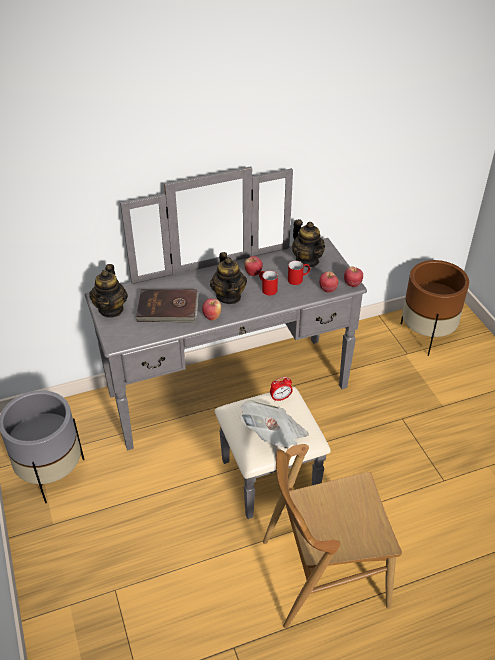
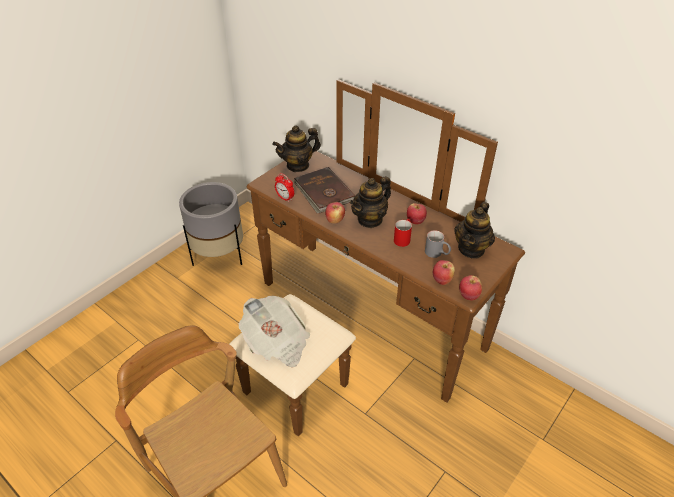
camera: 60 degrees right, 0 degrees up
grey dresser [85,166,367,519] -> brown dresser [229,79,525,436]
alarm clock [270,377,293,402] -> alarm clock moved to [275,173,294,202]
red mug [288,261,310,285] -> grey mug [425,230,451,258]
brown planter [401,260,469,356] -> none

